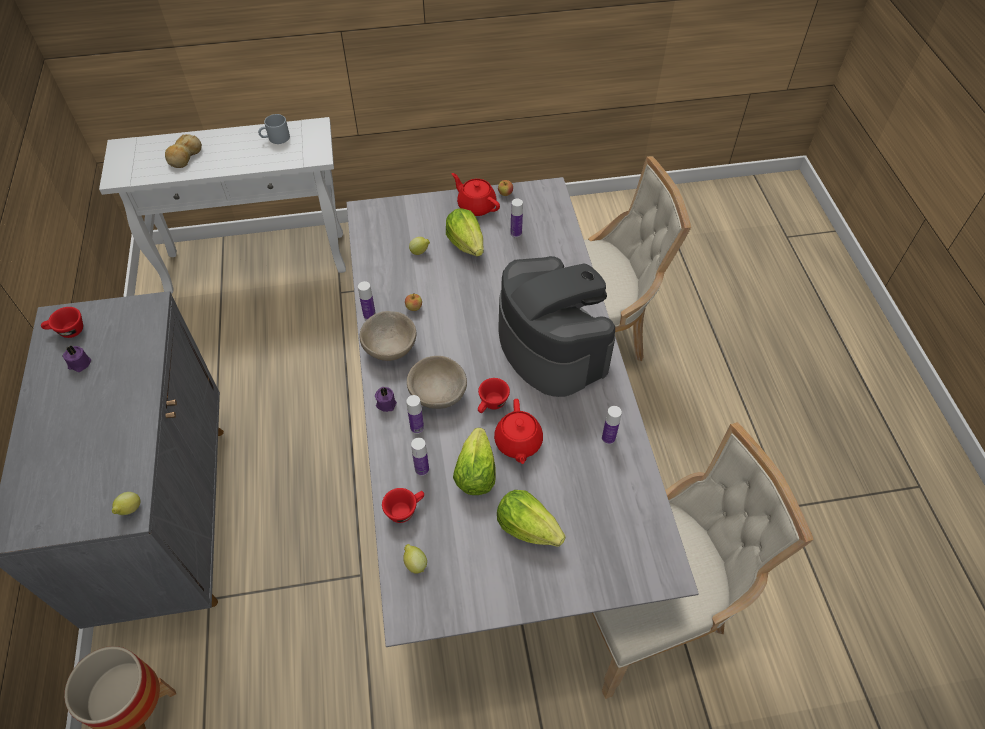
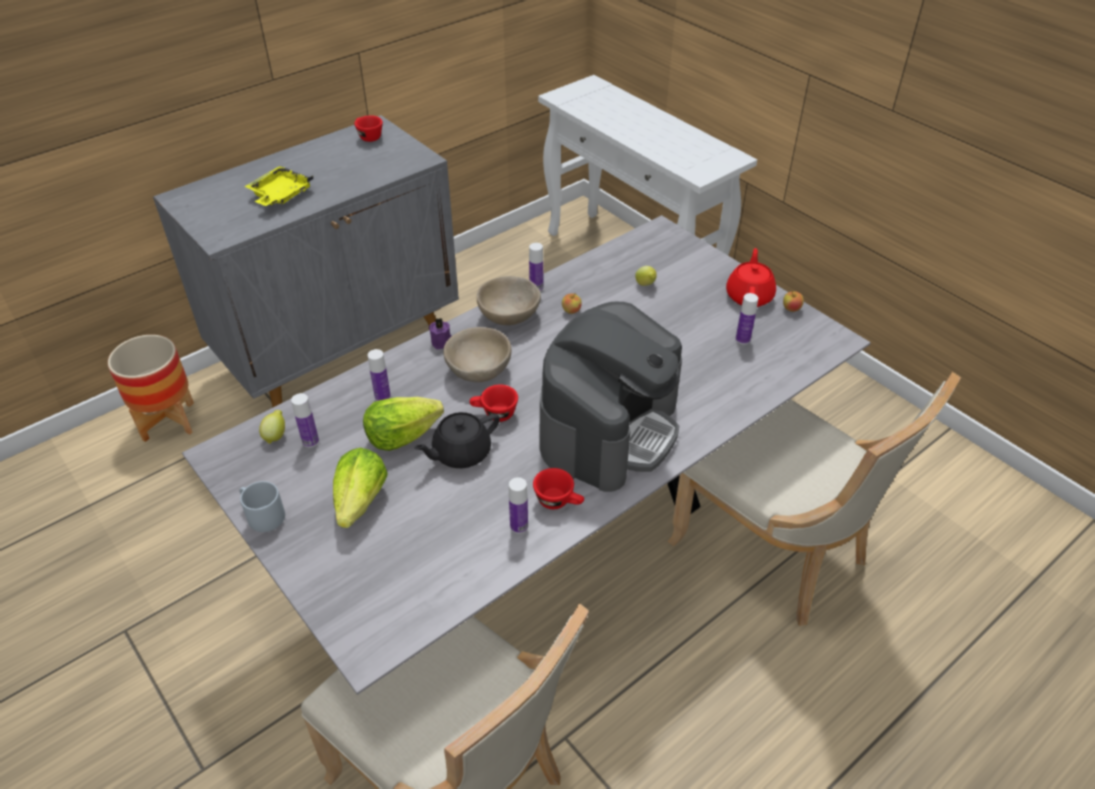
camera: 60 degrees right, 10 degrees down
purple candle [63,345,91,372] -> none
lemon [112,492,140,515] -> none
bread [165,134,202,168] -> none
grey mug [258,114,290,144] -> grey mug moved to [239,481,285,532]
red cup [382,488,424,523] -> red cup moved to [533,468,584,509]
bottle [407,395,424,434] -> bottle moved to [291,393,319,448]
lettuce [446,208,484,257] -> none
red teapot [494,399,543,464] -> black teapot [414,412,500,468]
none -> yellow tray [244,166,314,206]

